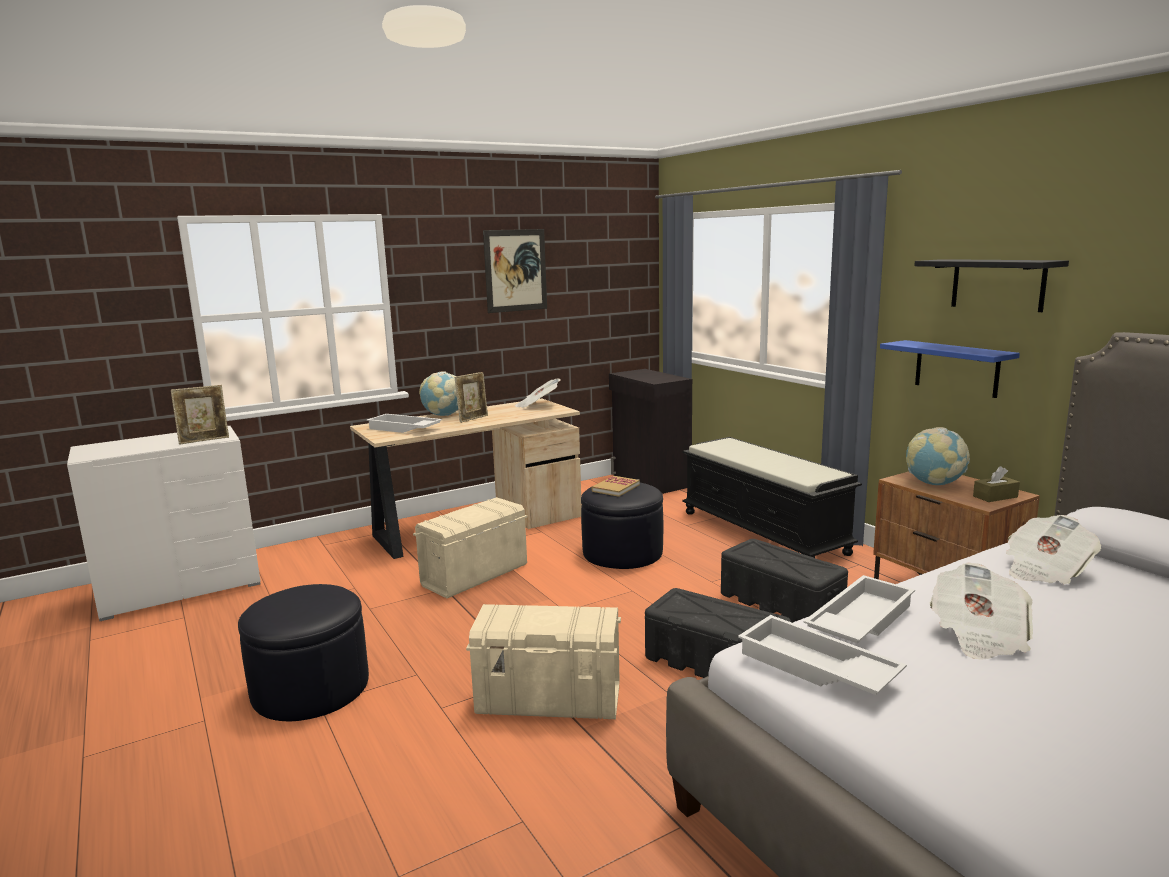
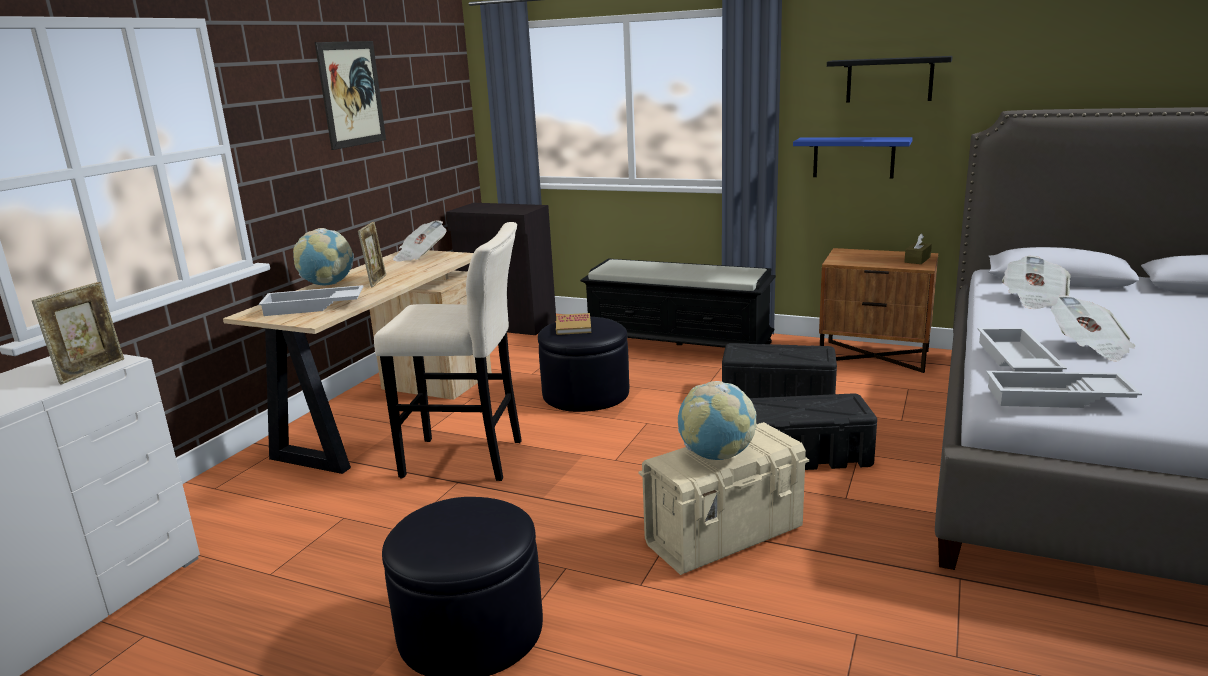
camera: 35 degrees left, 5 degrees up
beige storage box [413,497,527,598] -> beige stool [374,222,522,481]
globe [906,427,970,485] -> globe moved to [678,381,756,460]

